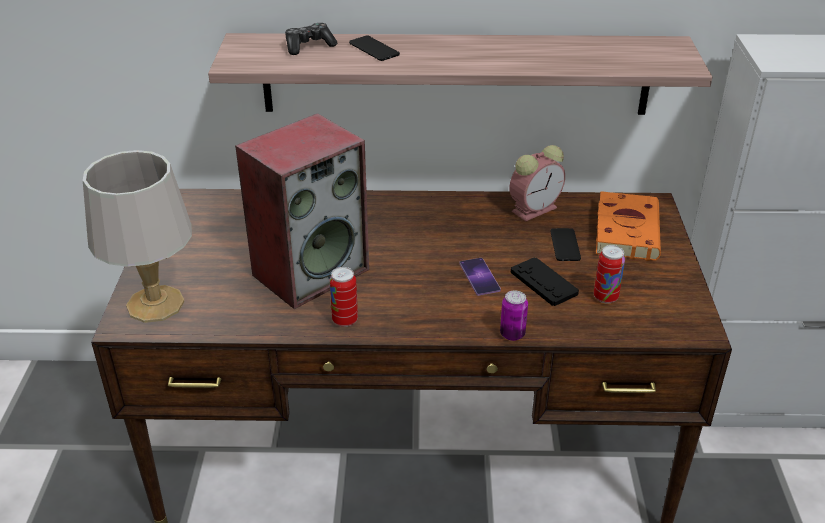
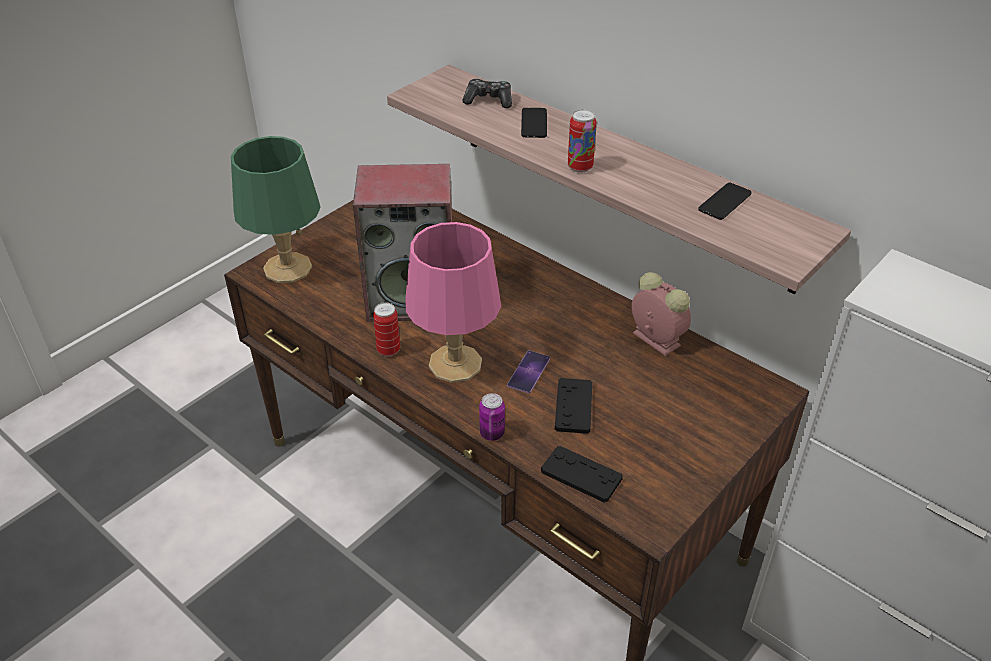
camera: 40 degrees right, 5 degrees up
grey table lamp [83,150,192,323] -> green table lamp [231,136,321,283]
alarm clock [509,145,565,221] -> alarm clock turned 135 degrees counterclockwise [632,272,691,356]
phone [550,228,581,261] -> phone moved to [698,182,752,220]
can [594,245,625,304] -> can moved to [568,109,597,173]
orange book [596,191,661,261] -> none
none -> pink table lamp [405,222,501,383]
none -> black game controller [541,446,623,503]

